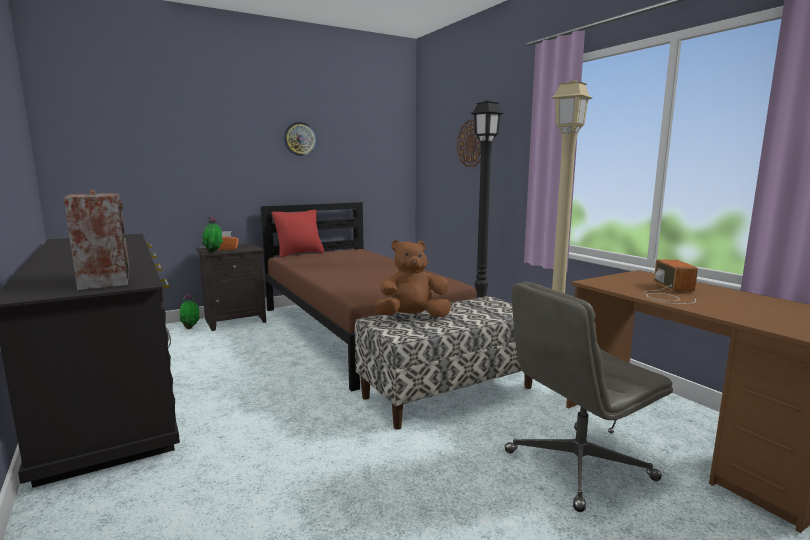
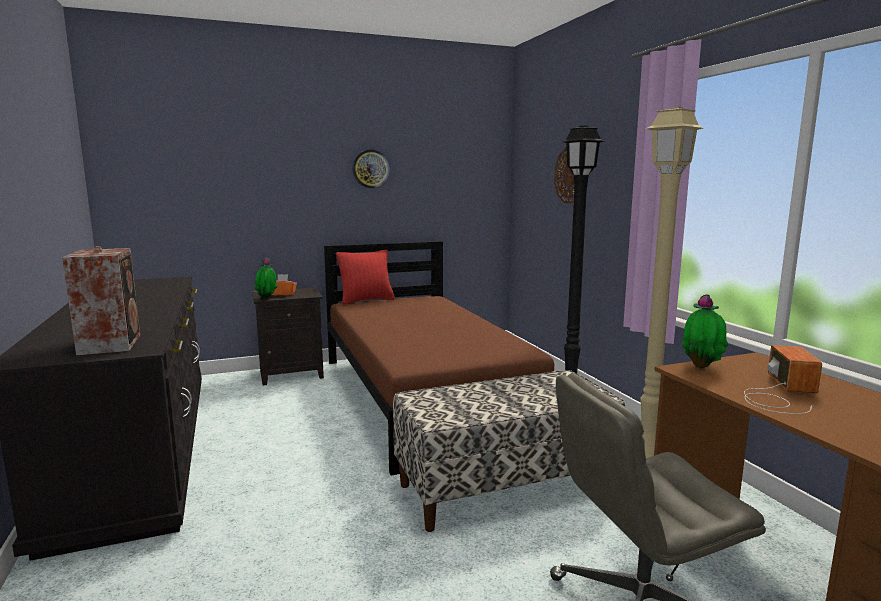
camera: 10 degrees right, 0 degrees up
potted plant [180,293,200,329] -> potted plant moved to [682,294,728,368]
brown plush toy [375,240,451,317] -> none

